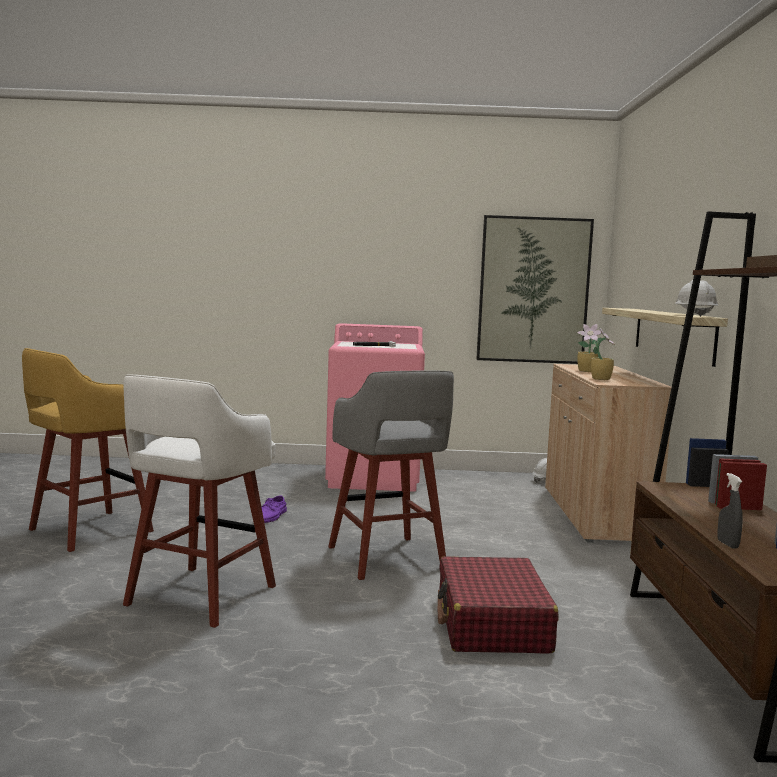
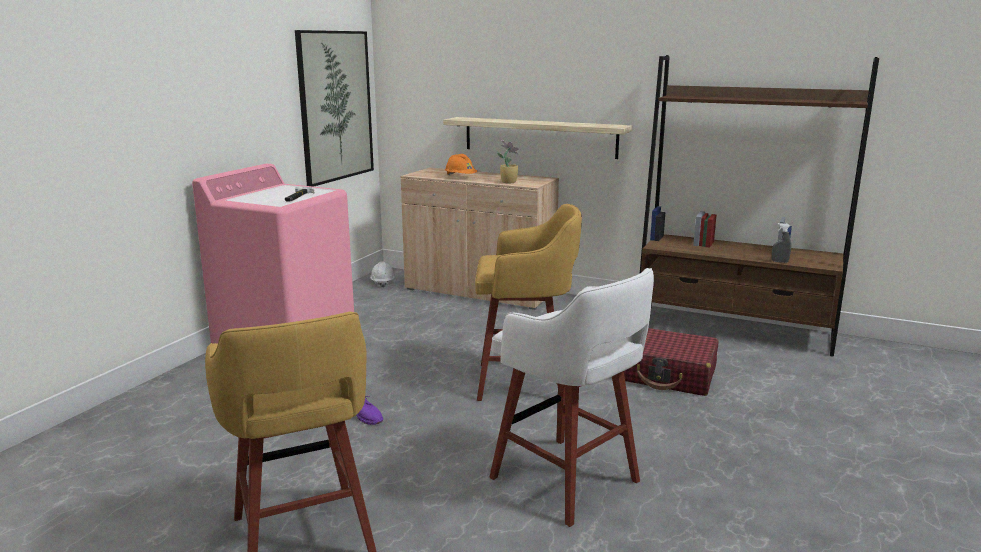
camera: 65 degrees left, 10 degrees up
grey stool [328,370,454,580] -> yellow stool [475,204,582,401]
potted plant [577,324,604,372] -> orange hard hat [445,154,477,176]
white hard hat [675,280,718,317] -> none

